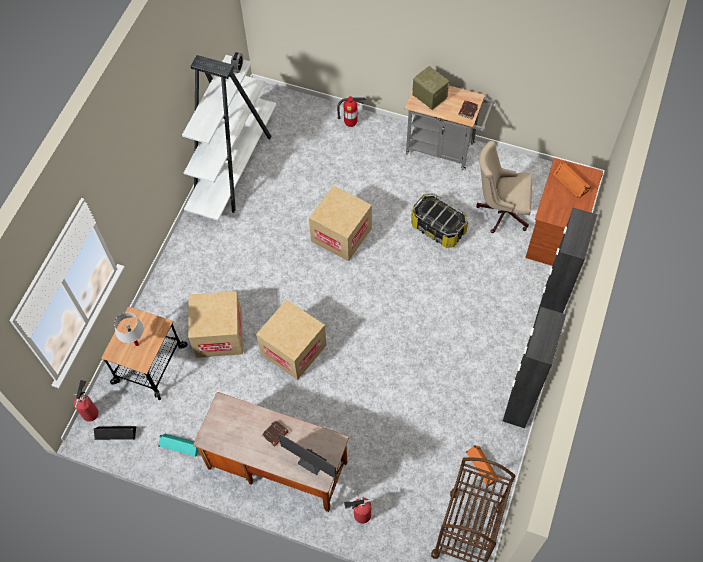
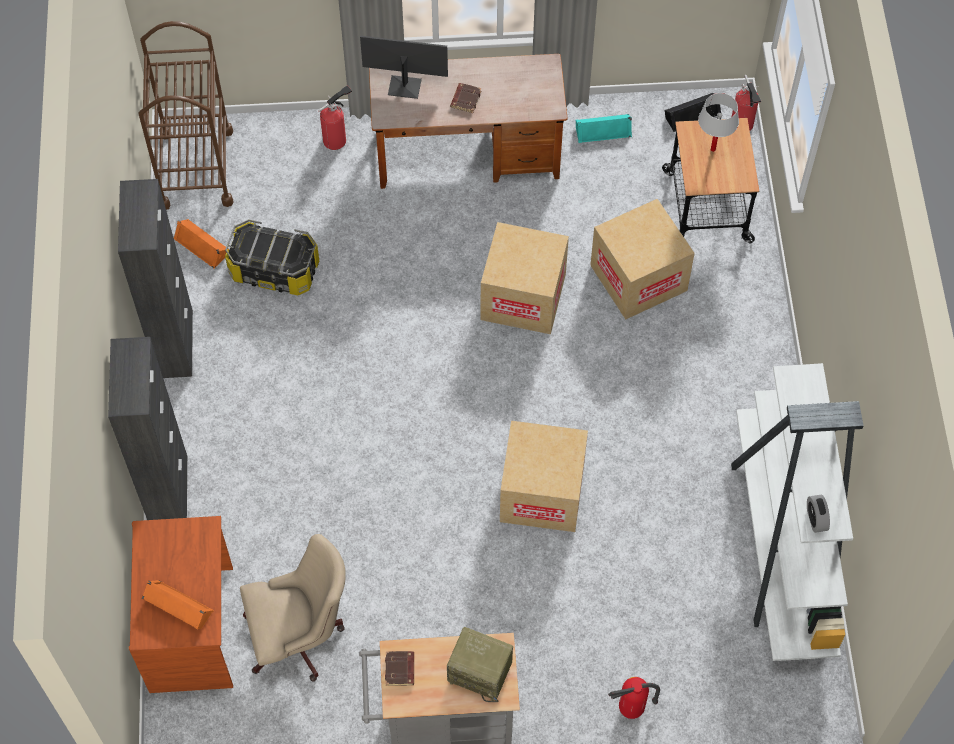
camera: 155 degrees right, 0 degrees up
storage box [411,193,468,248] -> storage box moved to [225,219,319,295]

